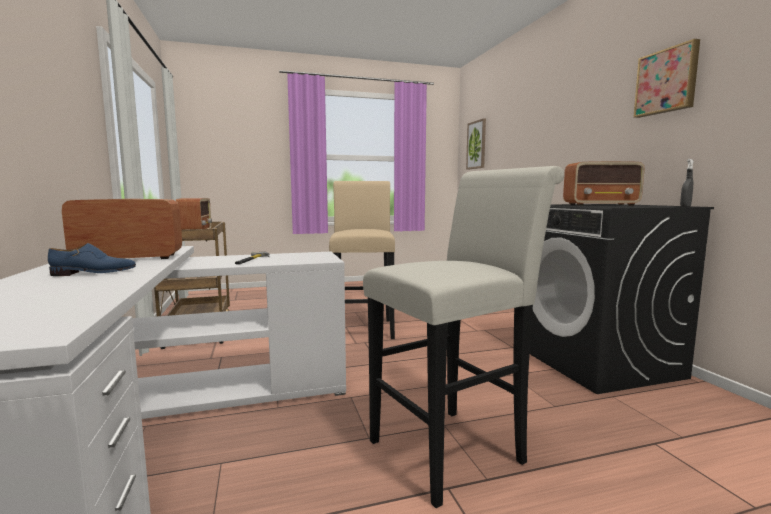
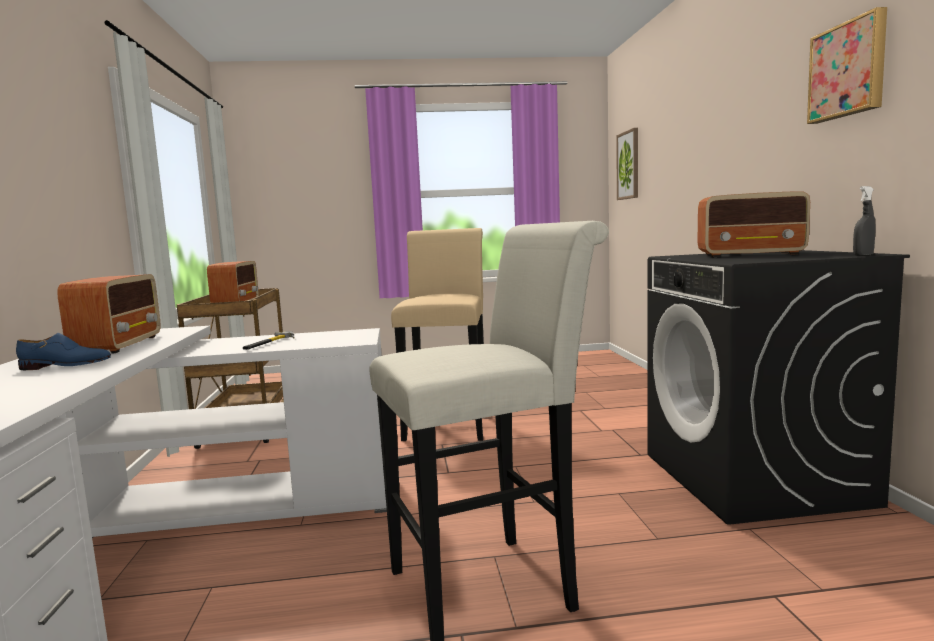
camera: 10 degrees right, 0 degrees up
radio [62,199,182,259] -> radio turned 90 degrees clockwise [57,274,161,354]

